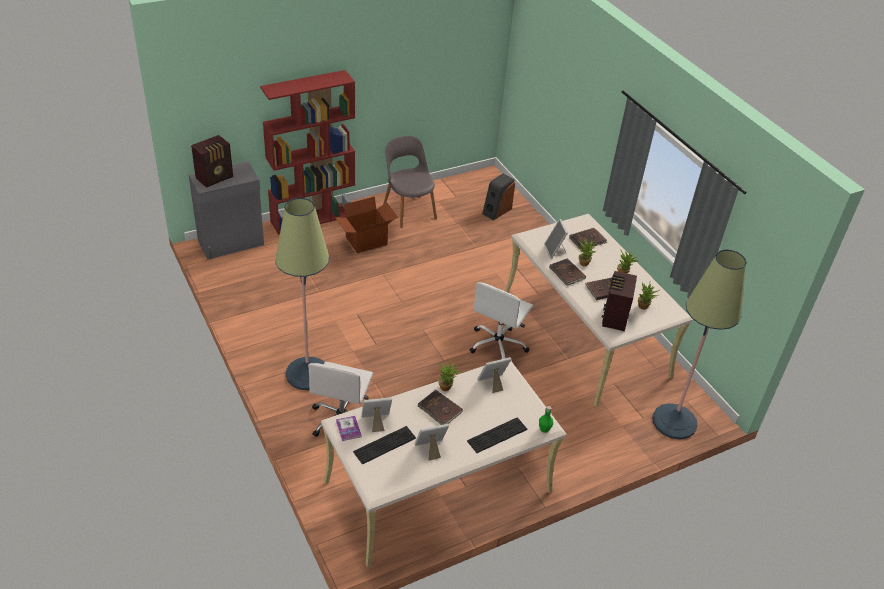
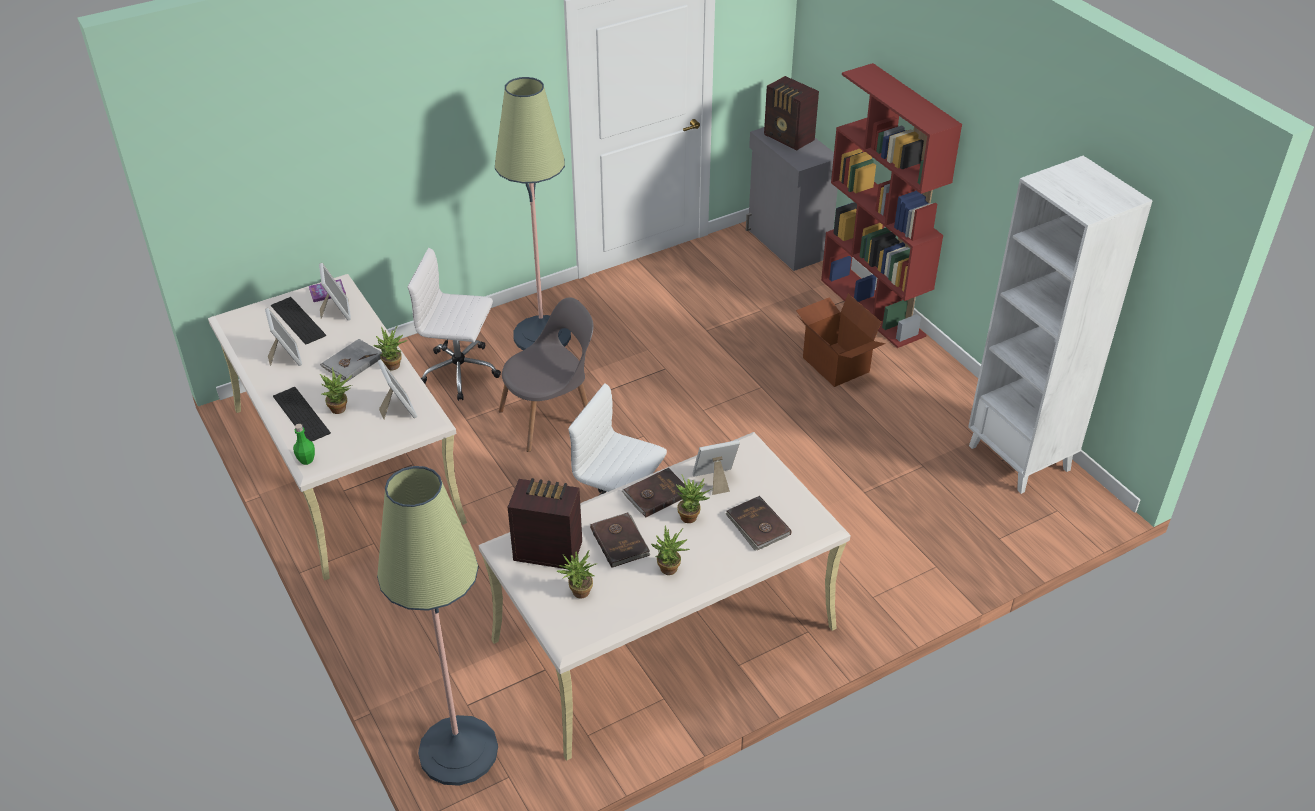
camera: 90 degrees right, 0 degrees up
grey chair [383,136,437,228] -> grey chair moved to [499,297,594,452]
brown book [417,390,463,425] -> grey book [320,339,382,382]
speaker [482,174,515,220] -> none
none -> potted plant [320,367,352,414]
none -> white bookcase [968,156,1153,494]

